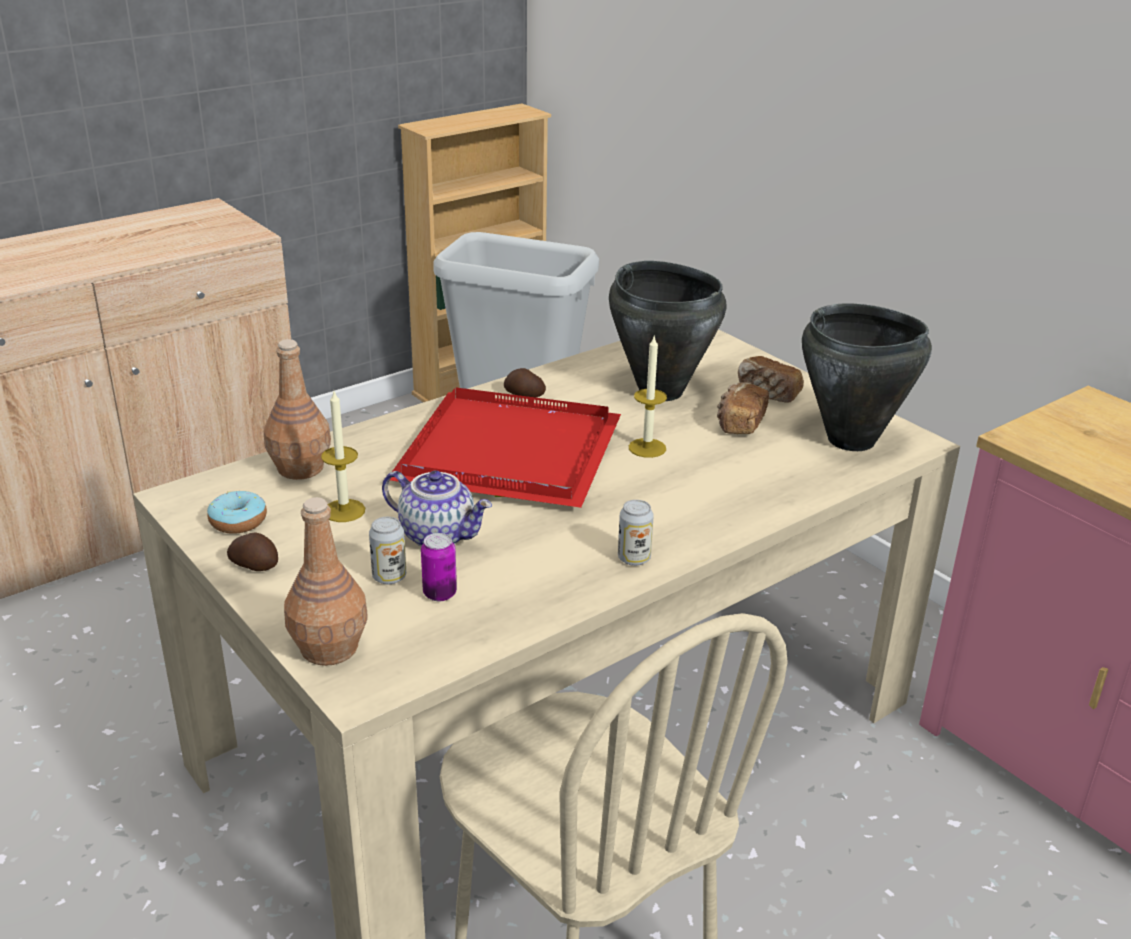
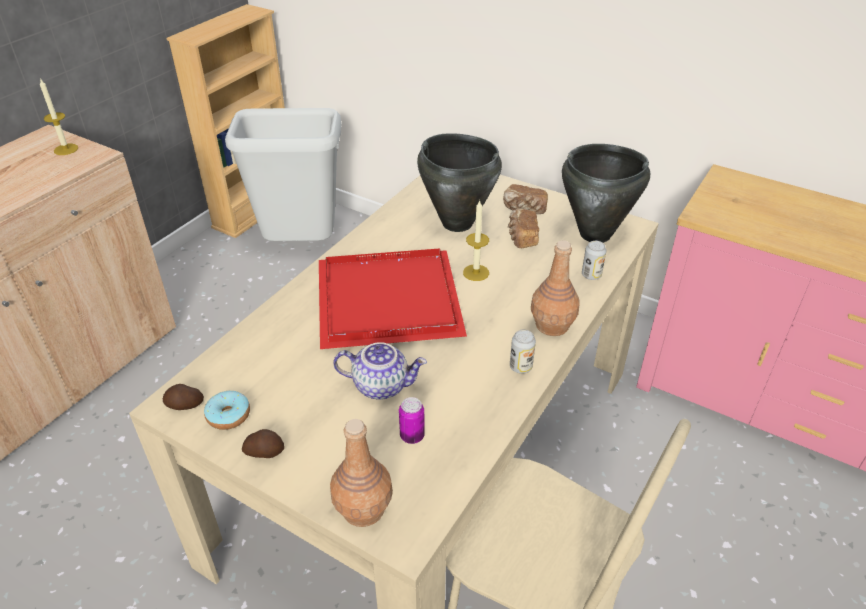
camera: 20 degrees left, 10 degrees up
brown bottle [264,339,331,480] -> brown bottle moved to [531,240,580,336]
candle [321,391,365,522] -> candle moved to [40,78,78,155]
can [369,517,406,584] -> can moved to [582,241,606,280]
potato [504,368,546,398] -> potato moved to [163,384,204,410]

